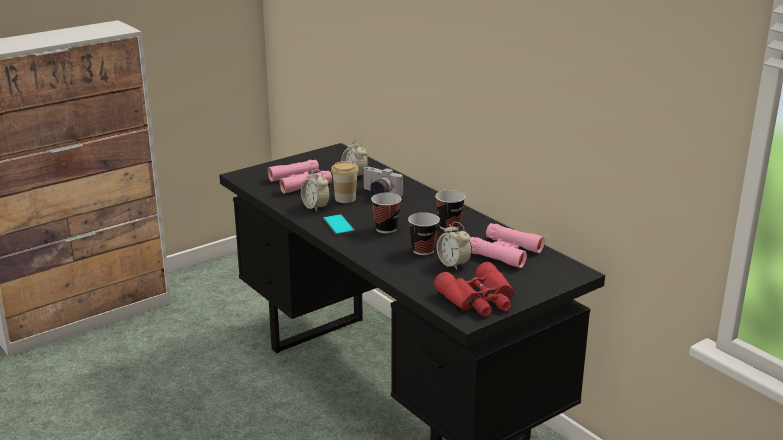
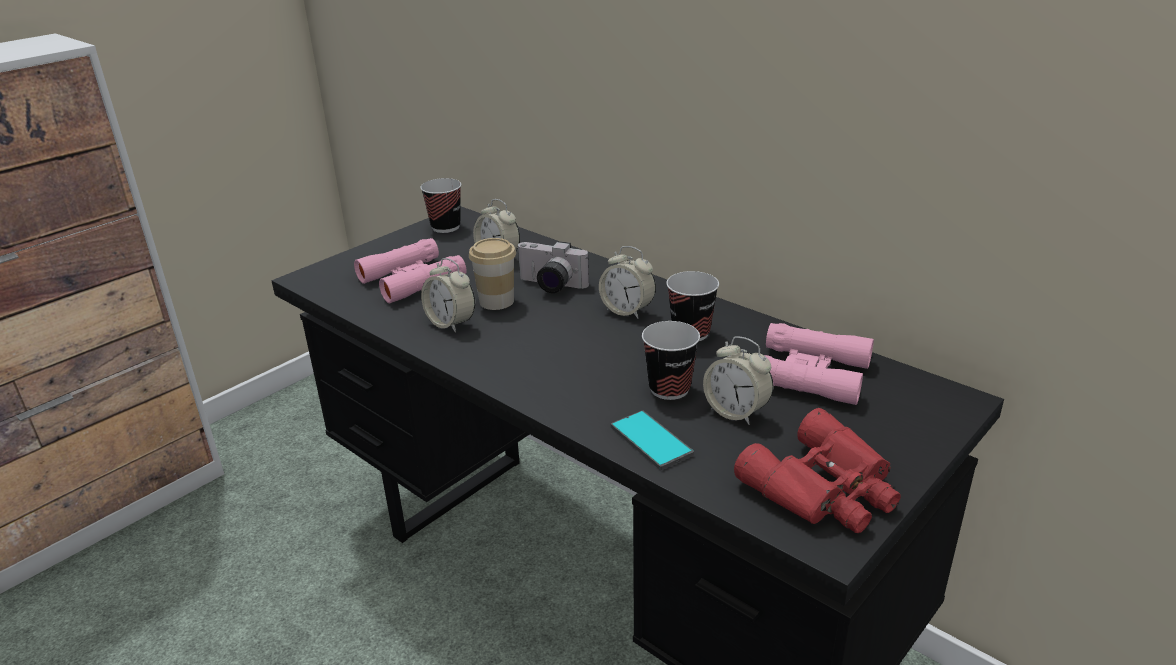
camera: 10 degrees left, 5 degrees up
phone [323,214,355,236] -> phone moved to [611,410,694,470]
cup [371,193,401,233] -> cup moved to [420,178,461,233]
none -> alarm clock [599,246,656,319]

